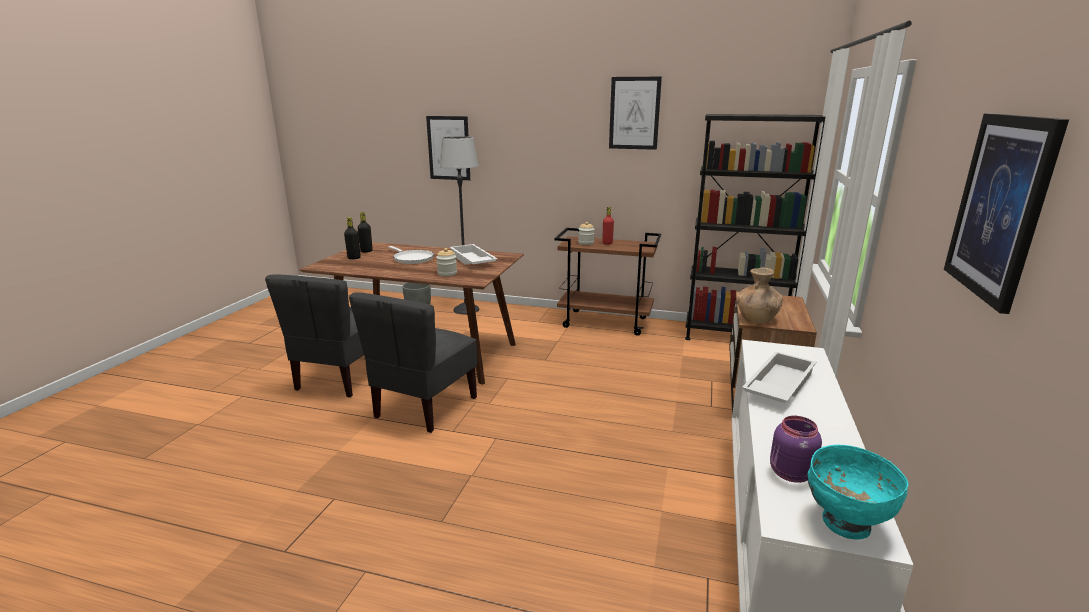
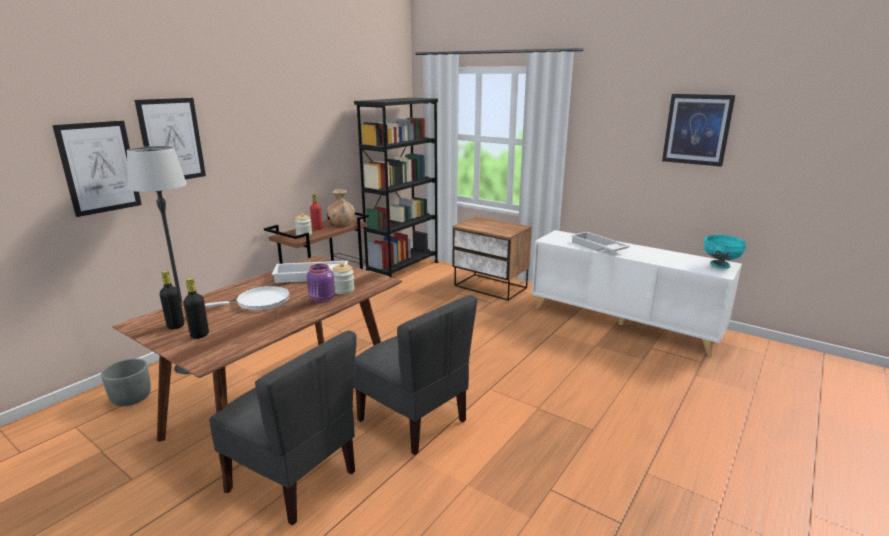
camera: 70 degrees left, 0 degrees up
picture [609,77,662,150] -> picture moved to [135,98,206,179]
brown vase [736,268,783,324] -> brown vase moved to [327,189,355,226]
purple jar [770,416,822,483] -> purple jar moved to [307,264,335,303]

